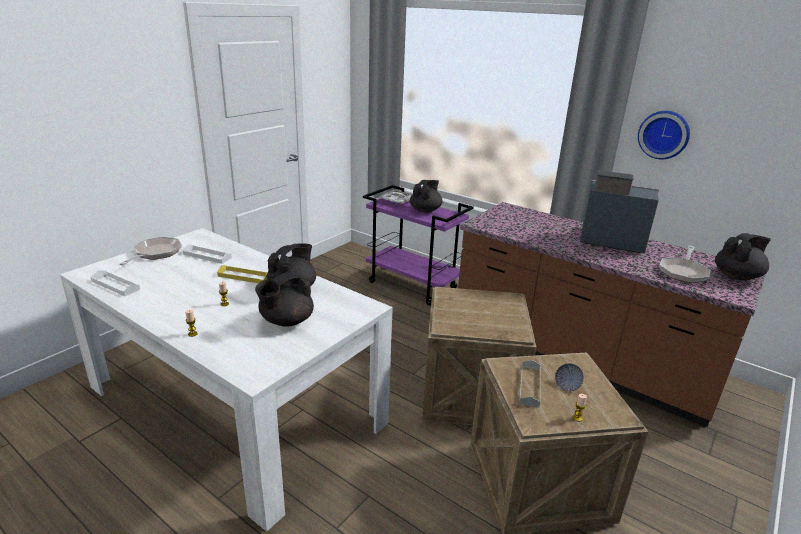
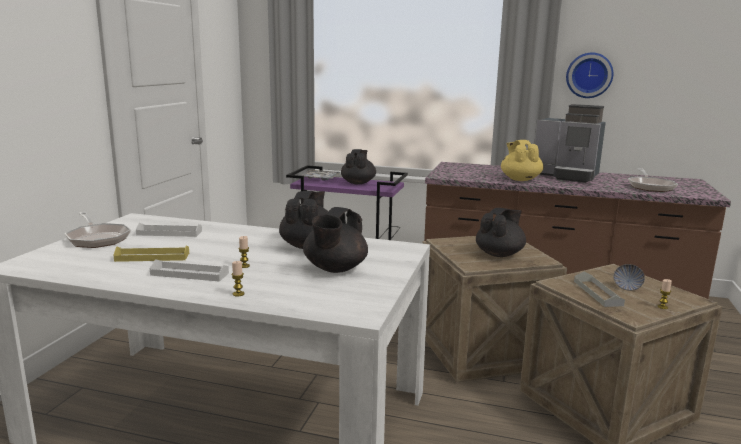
camera: 20 degrees left, 10 degrees down
white tray [91,270,140,296] -> white tray moved to [150,259,229,282]
frying pan [119,237,182,265] -> frying pan turned 150 degrees clockwise [65,212,131,248]
yellow tray [217,265,267,283] -> yellow tray moved to [113,245,189,262]
coffee machine [580,170,659,253] -> coffee machine turned 150 degrees counterclockwise [534,104,606,183]
black teapot [715,233,771,280] -> black teapot moved to [476,208,526,257]
none -> yellow teapot [501,140,544,181]

